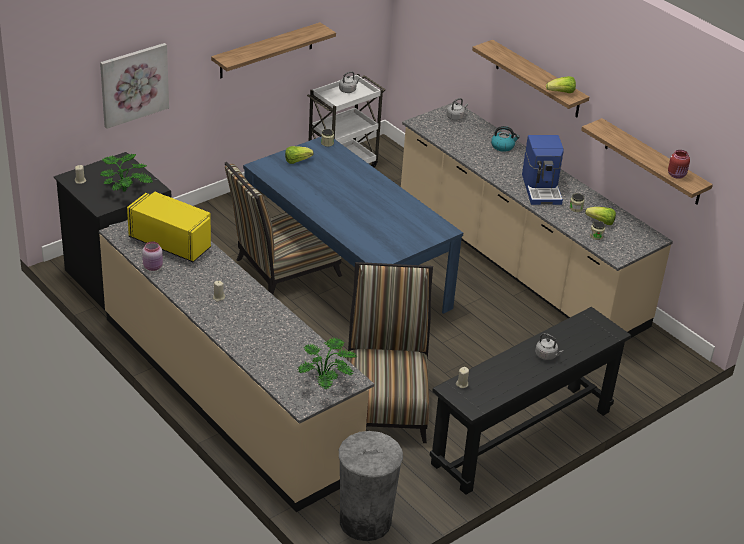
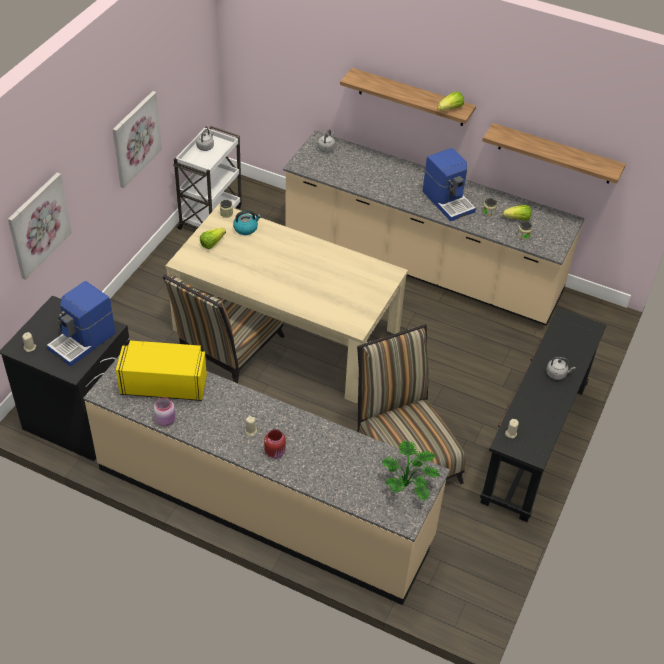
camera: 25 degrees left, 10 degrees up
potted plant [100,154,153,192] -> coffee machine [47,281,116,367]
shelf [211,22,336,78] -> picture [113,91,162,188]
blue dining table [243,137,463,314] -> beige dining table [165,203,408,404]
grey trash can [339,431,403,541] -> none
kettle [491,126,520,152] -> kettle moved to [233,210,261,235]
red jar [668,150,690,179] -> red jar moved to [264,429,286,459]

